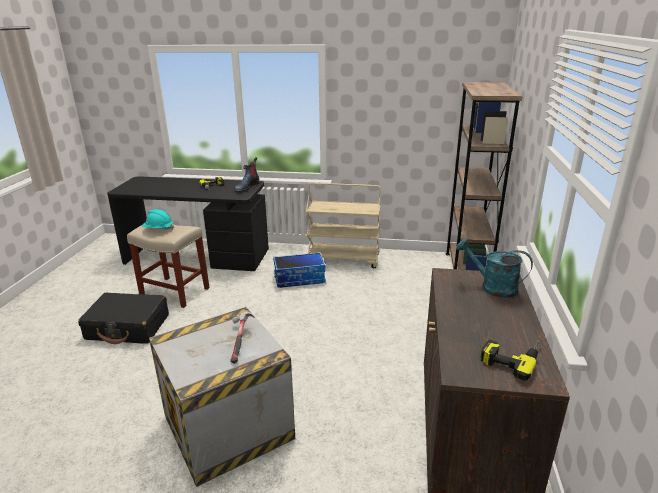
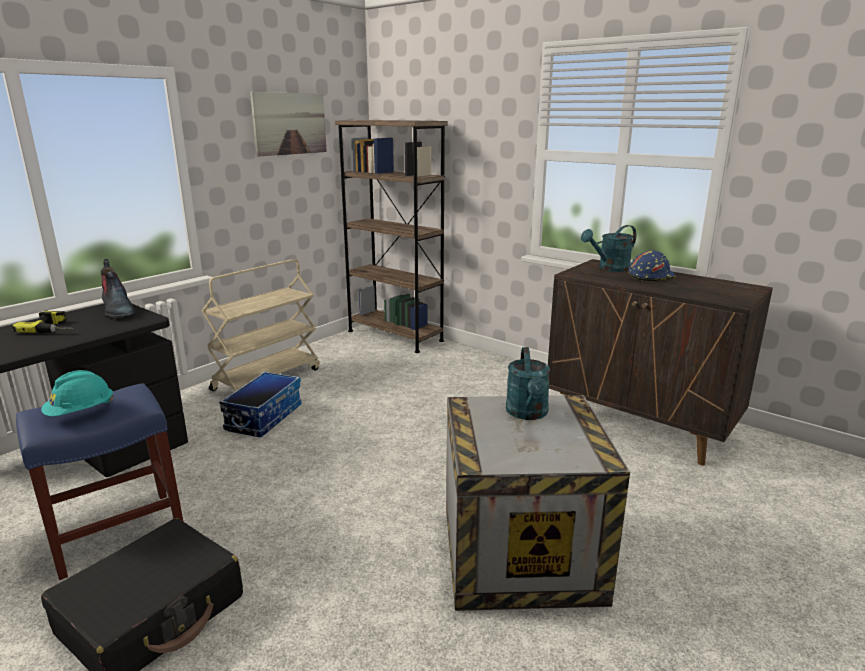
camera: 60 degrees left, 5 degrees down
beige stool [127,224,210,308] -> blue stool [16,383,183,580]
hammer [230,311,255,364] -> turquoise watering can [506,347,550,420]
power drill [481,340,541,381] -> none
none -> picture [250,92,327,157]
none -> blue hard hat [628,251,676,281]

